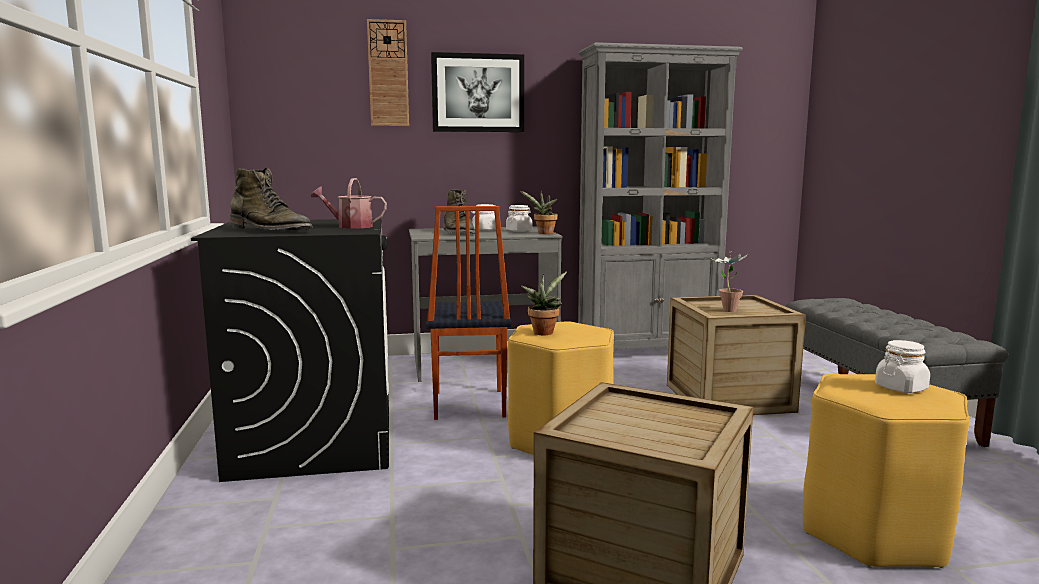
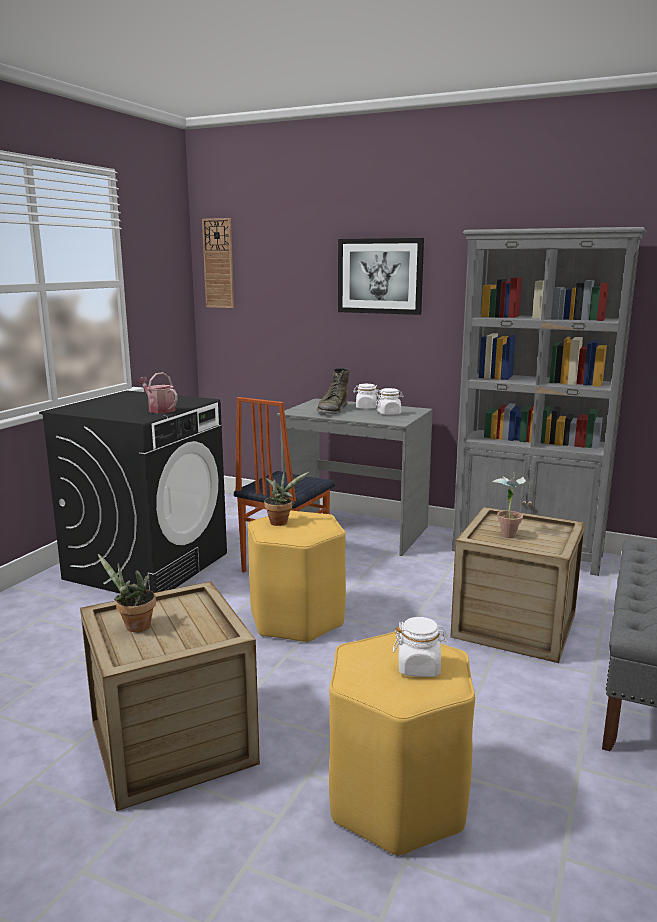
camera: 35 degrees right, 5 degrees up
green boot [229,168,313,230] -> none
wall clock [367,19,409,126] -> wall clock moved to [202,218,234,308]
potted plant [519,190,558,234] -> potted plant moved to [98,554,156,632]

